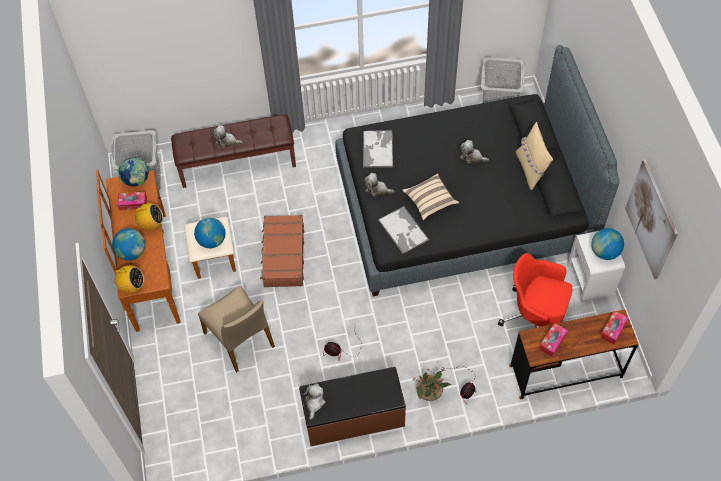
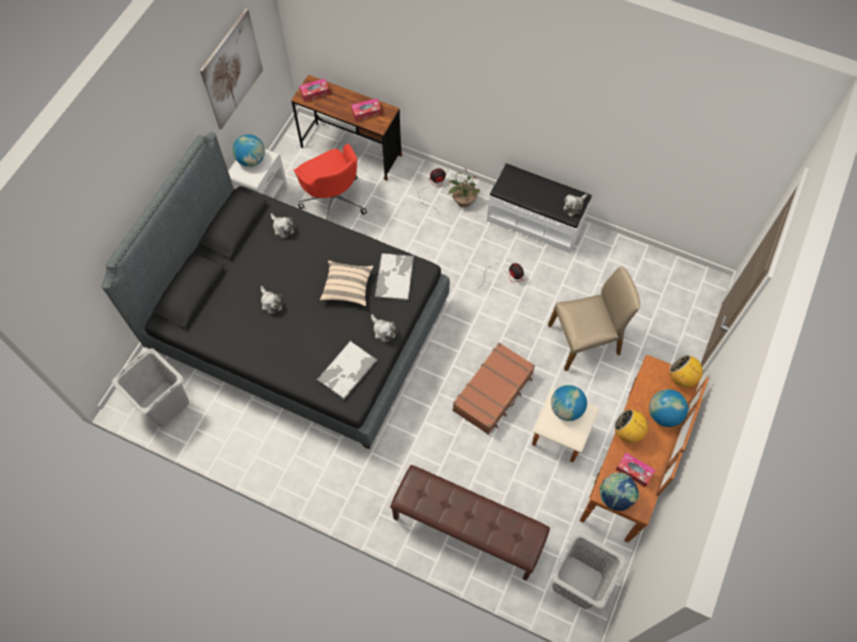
camera: 145 degrees left, 5 degrees up
beige chair [198,286,275,373] -> beige chair turned 75 degrees clockwise [548,266,640,371]
plush toy [213,125,243,148] -> plush toy moved to [271,213,294,238]
brown bench [299,367,406,446] -> white bench [487,163,592,253]
beige pillow [516,122,553,191] -> none

